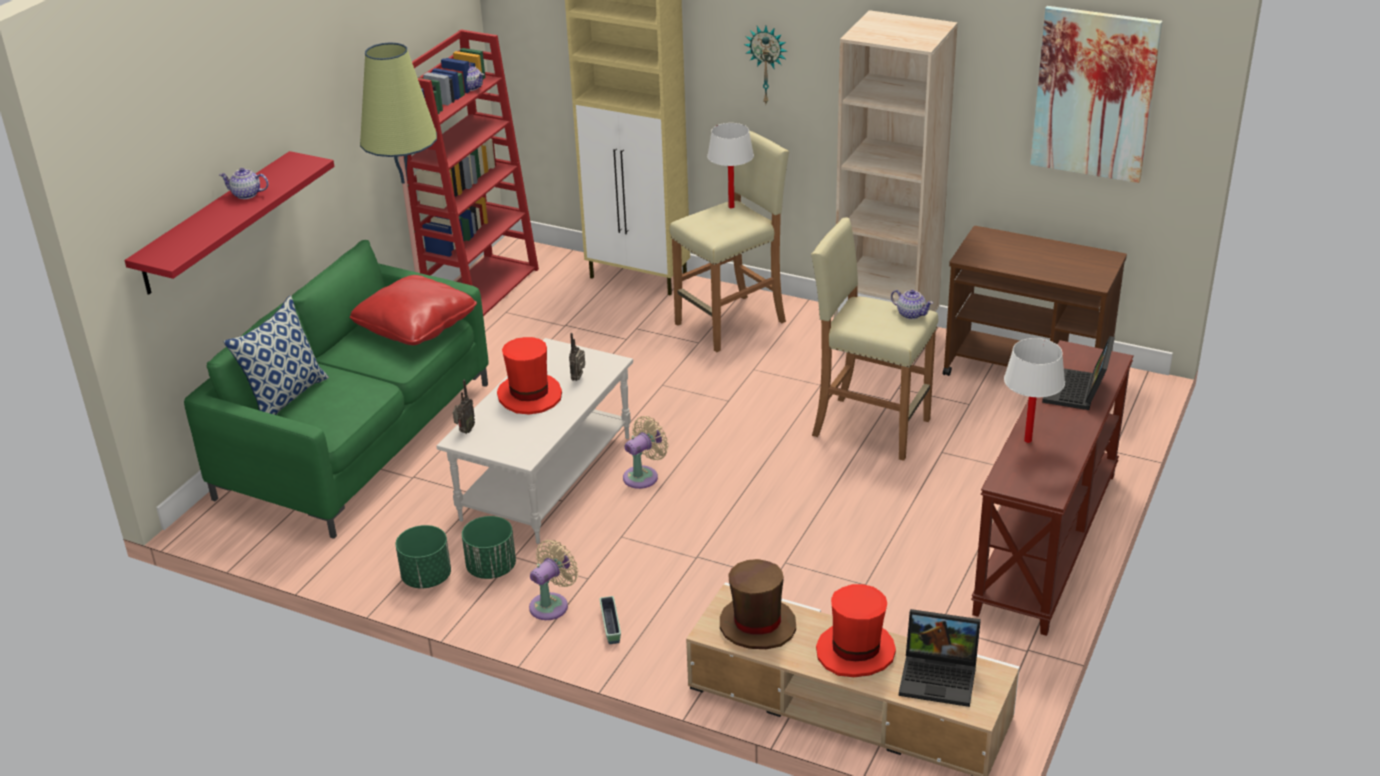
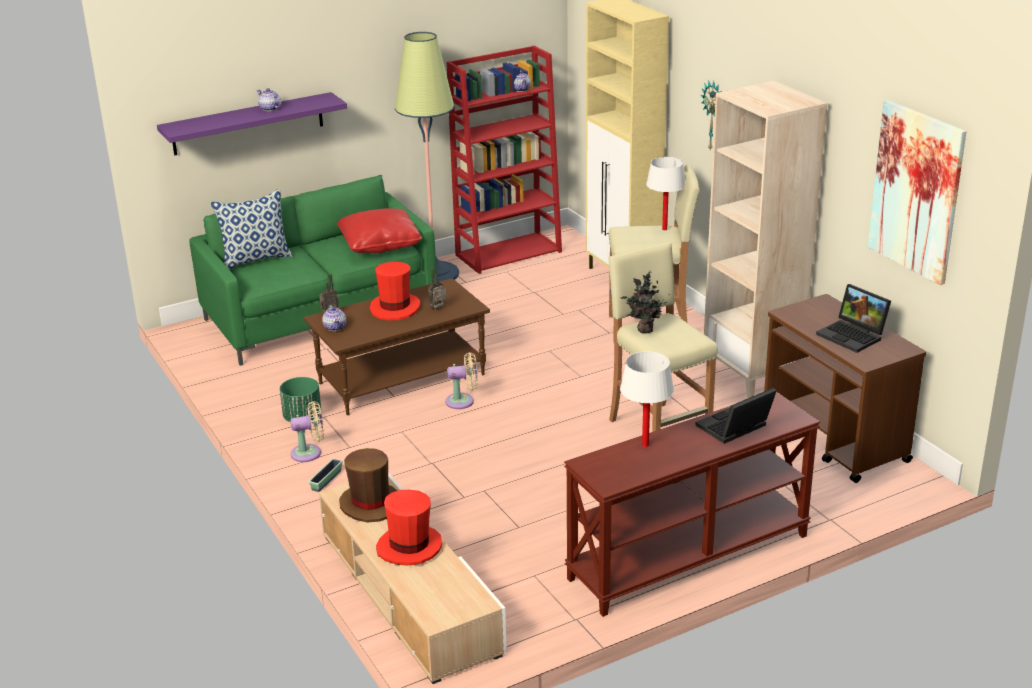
camera: 35 degrees right, 5 degrees down
red shelf [124,151,334,295] -> purple shelf [157,92,347,155]
green planter [396,525,451,589] -> none
white coffee table [437,338,633,544] -> brown coffee table [304,278,490,415]
teapot [891,290,933,319] -> teapot moved to [322,305,346,331]
laptop [899,609,981,707] -> laptop moved to [816,284,891,353]
none -> potted plant [621,271,667,334]

